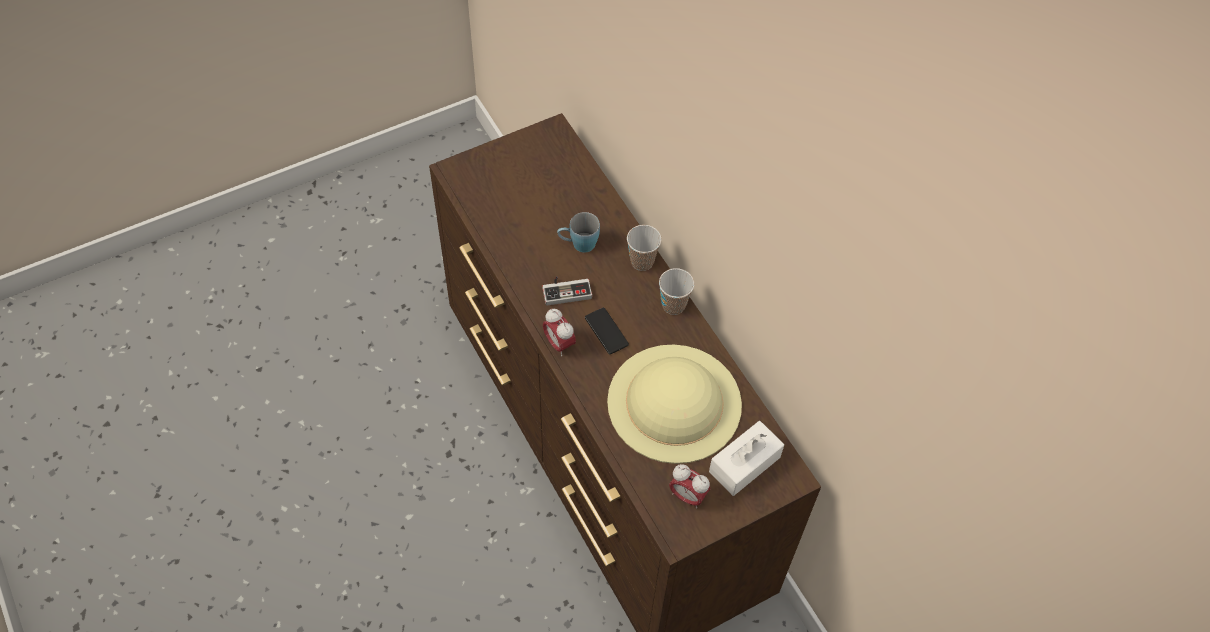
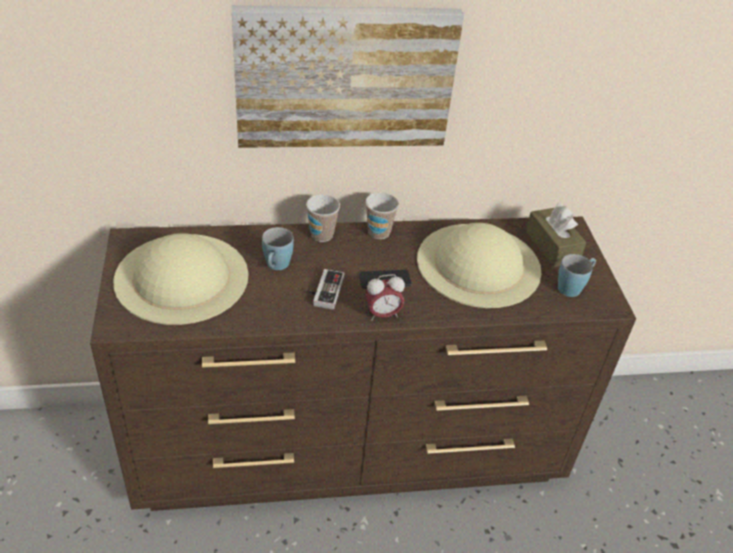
camera: 70 degrees left, 15 degrees down
alarm clock [669,464,710,509] -> blue mug [558,254,596,297]
white tissue box [709,421,784,496] -> brown tissue box [526,203,587,267]
none -> beige hat [113,233,248,325]
none -> picture [232,5,464,148]

